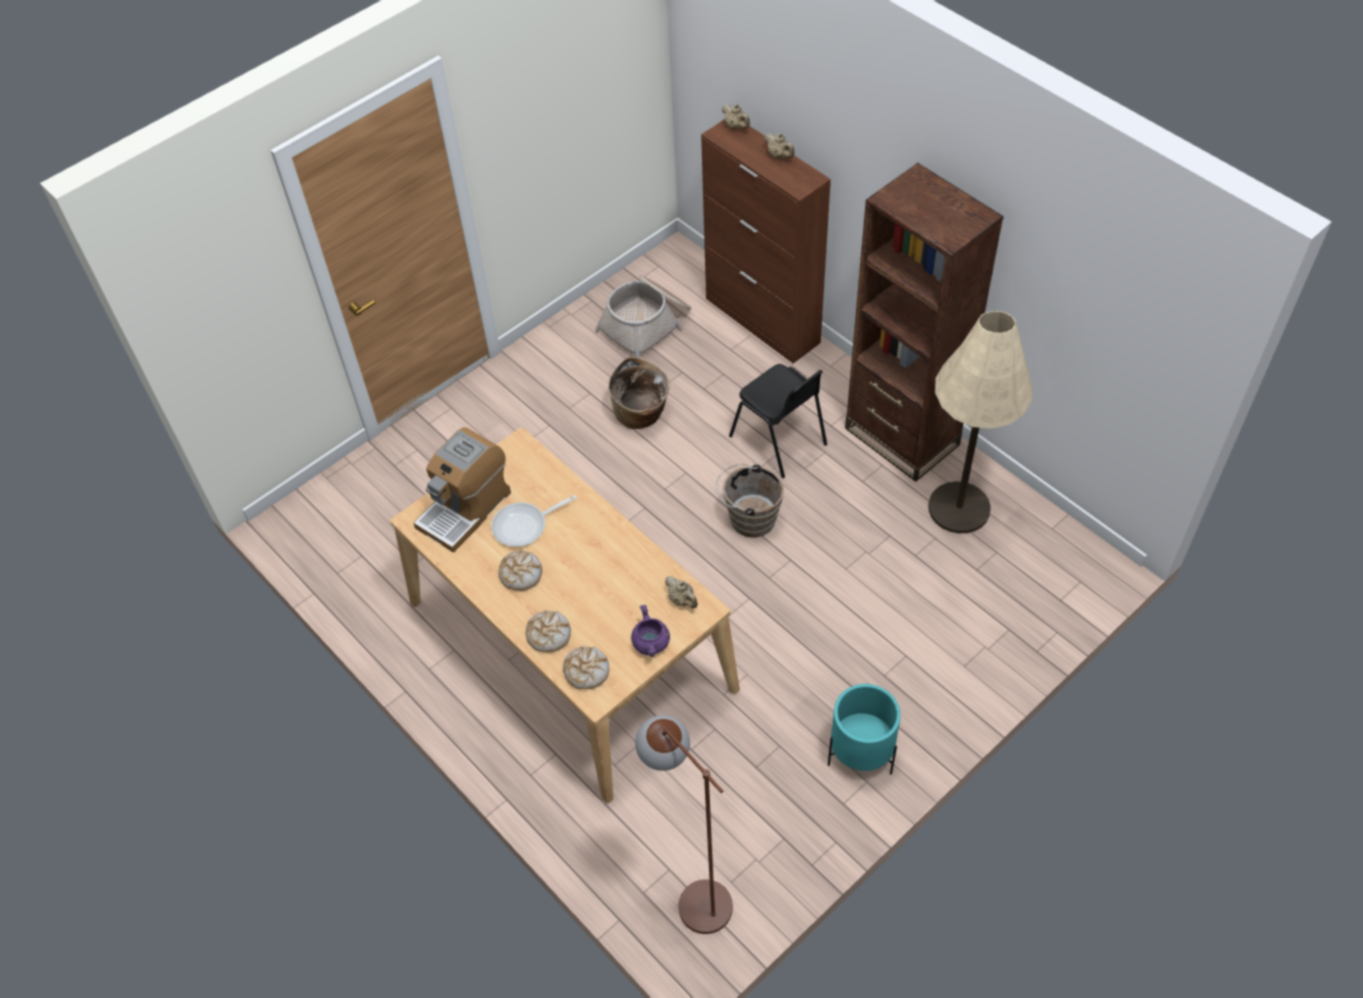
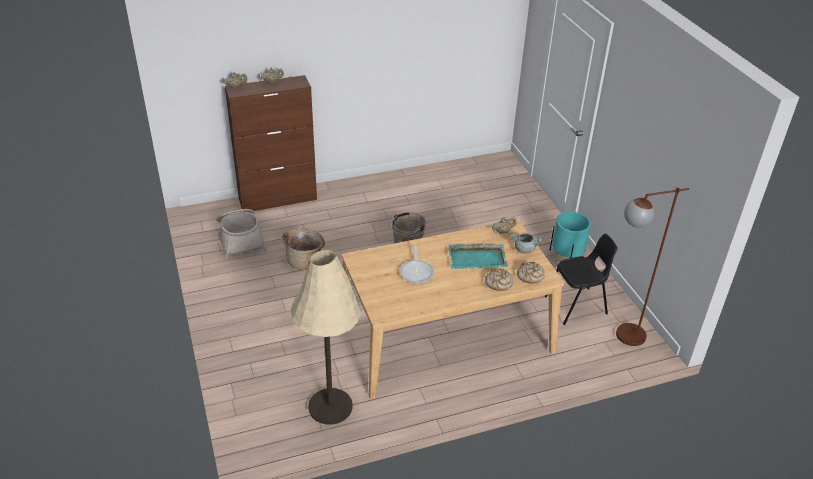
camera: 70 degrees left, 15 degrees down
coffee machine [414,427,511,553] -> none
bread [499,550,542,591] -> none
purple cooking pot [631,605,670,657] -> grey cooking pot [511,233,543,254]
black chair [729,364,827,478] -> black chair moved to [545,234,618,325]
brown bookcase [845,163,1004,482] -> none
beige floor lamp [928,311,1032,533] -> beige floor lamp moved to [291,250,361,425]
none -> turquoise tray [448,244,508,269]

